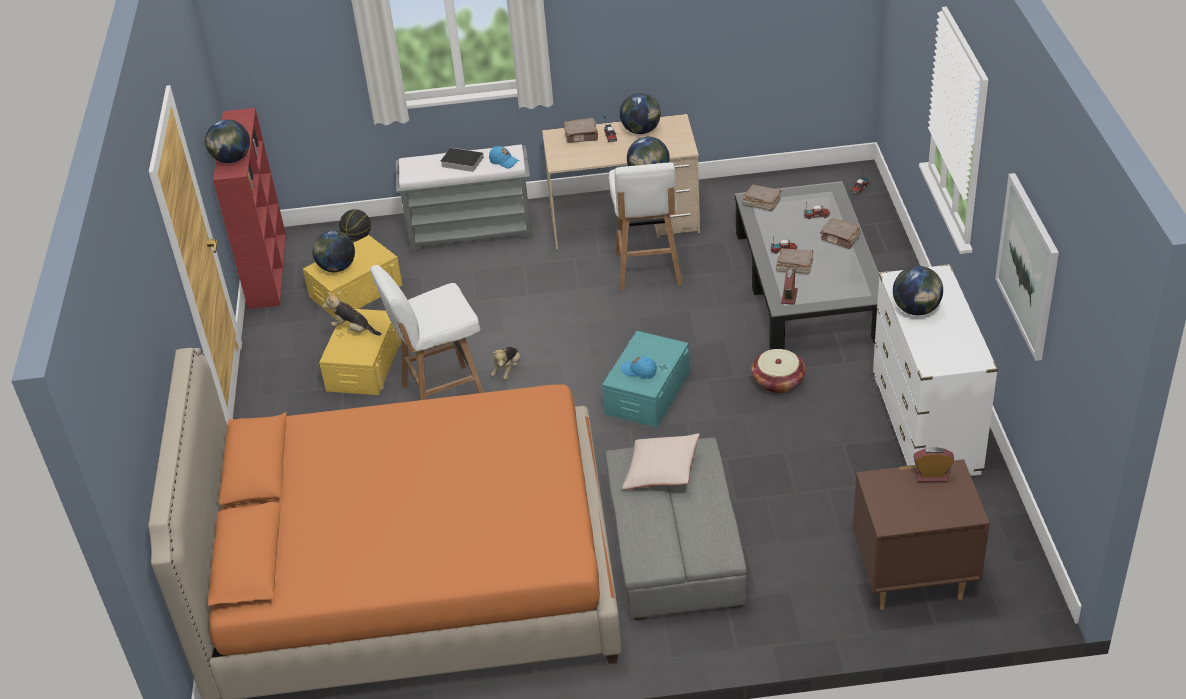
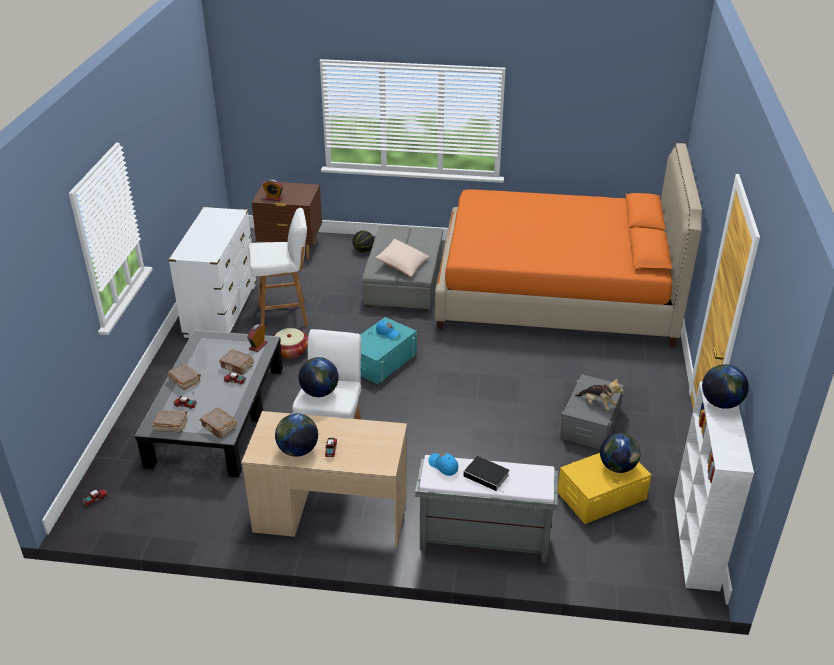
camera: 170 degrees left, 5 degrees down
red bookcase [213,108,286,309] -> white bookcase [674,382,754,591]
yellow storage box [319,309,402,395] -> grey storage box [559,374,624,449]
basketball [339,209,371,241] -> basketball moved to [352,231,374,253]
white stool [370,265,484,400] -> white stool moved to [248,208,308,327]
plush toy [491,347,520,380] -> none
brown book [564,118,598,143] -> brown book moved to [152,410,188,432]
globe [893,266,943,315] -> none
picture [995,173,1059,361] -> none

